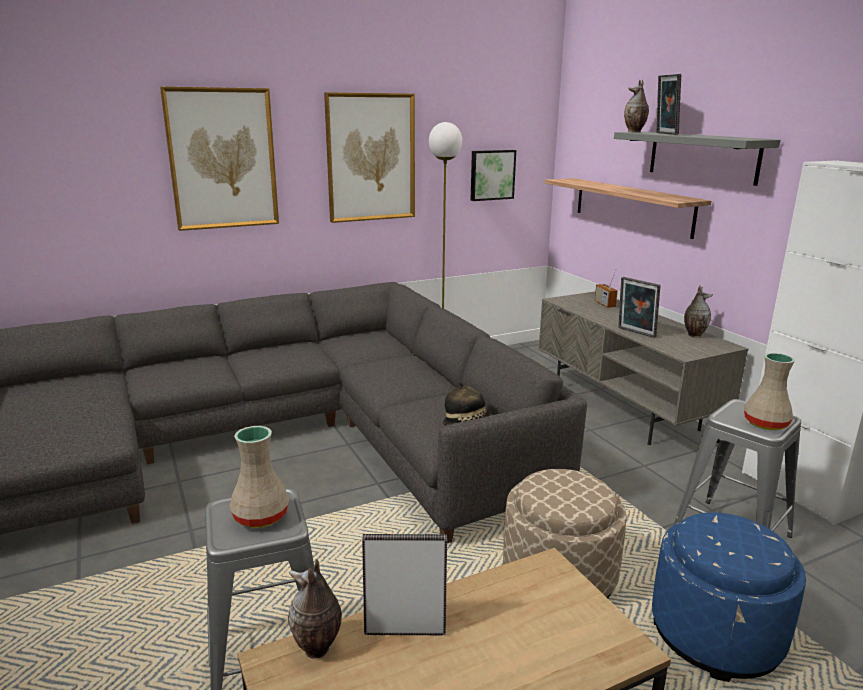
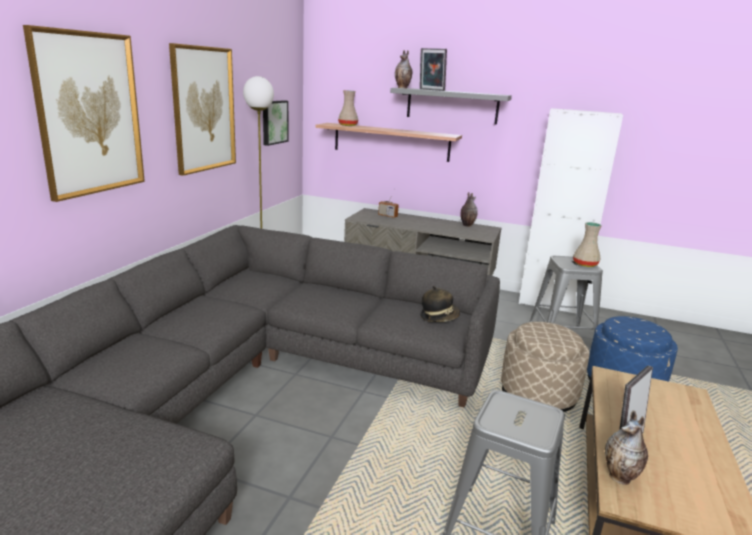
camera: 45 degrees left, 0 degrees up
beige vase [229,426,290,528] -> beige vase moved to [338,90,358,126]
picture frame [618,277,660,338] -> none

